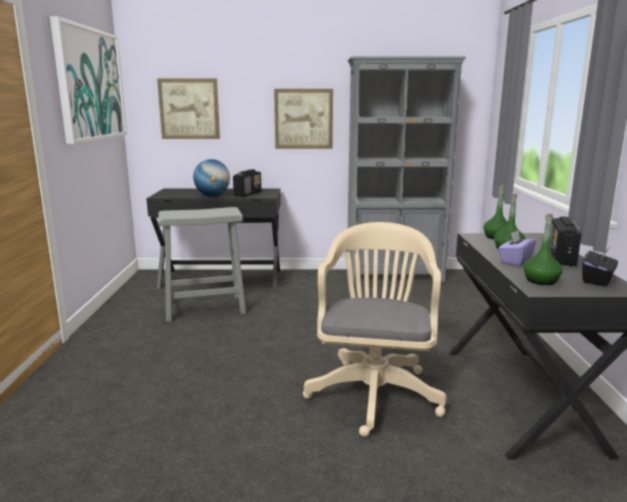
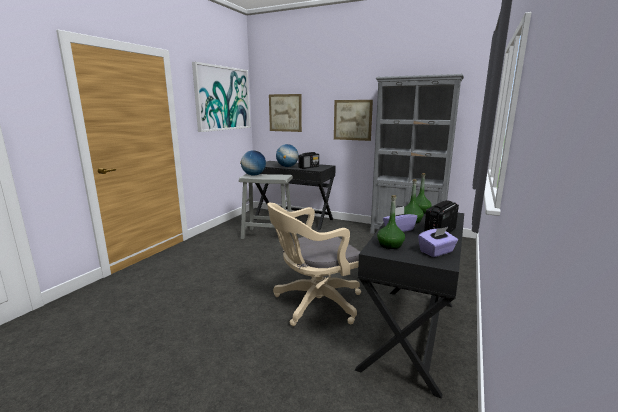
camera: 25 degrees right, 0 degrees up
beige office chair [303,222,447,437] -> beige office chair turned 150 degrees counterclockwise [267,203,361,326]
black tissue box [582,247,618,286] -> purple tissue box [418,227,458,257]
none -> globe [240,150,266,176]

